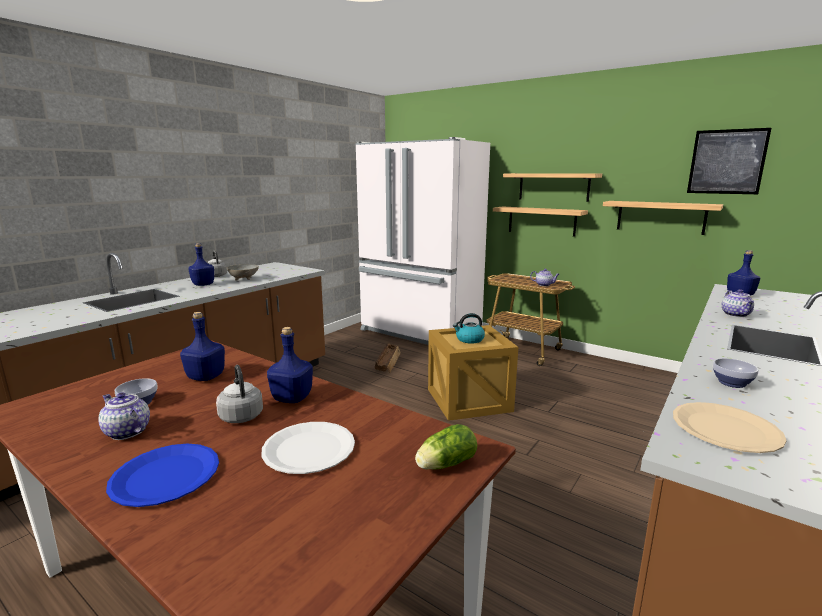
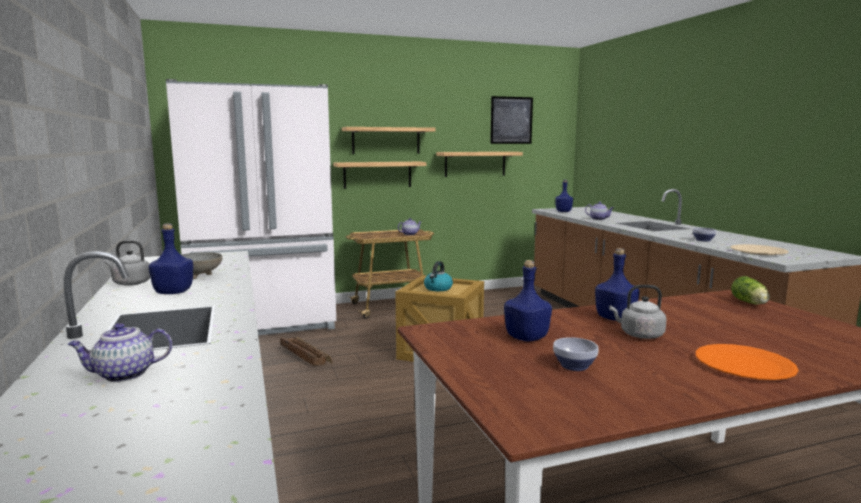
camera: 55 degrees left, 5 degrees down
teapot [98,392,150,440] -> teapot moved to [68,323,172,382]
blue plate [106,444,219,507] -> orange plate [696,344,799,380]
white plate [262,422,355,474] -> none

